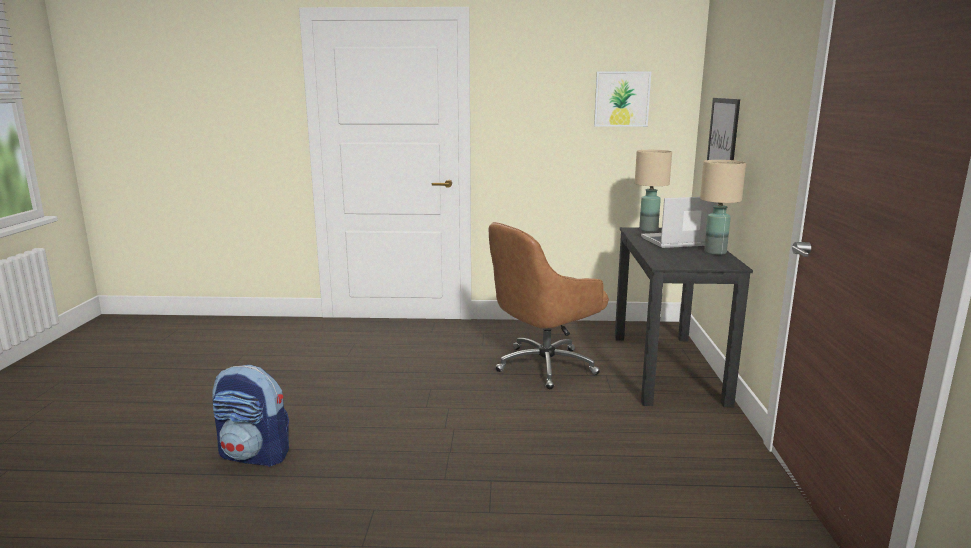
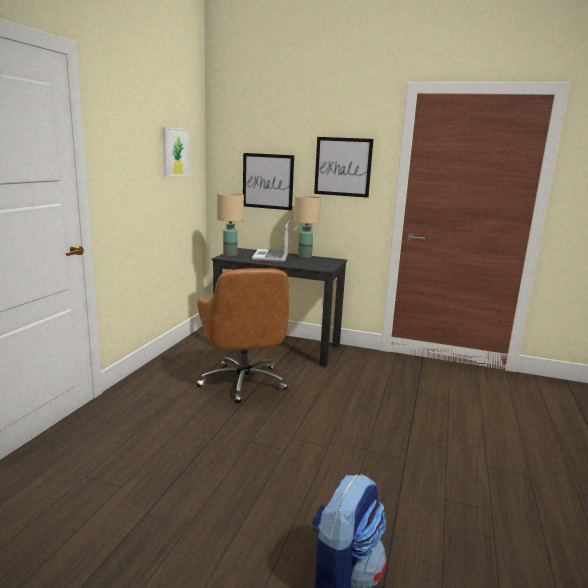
camera: 75 degrees left, 0 degrees up
none -> picture [314,137,374,198]

